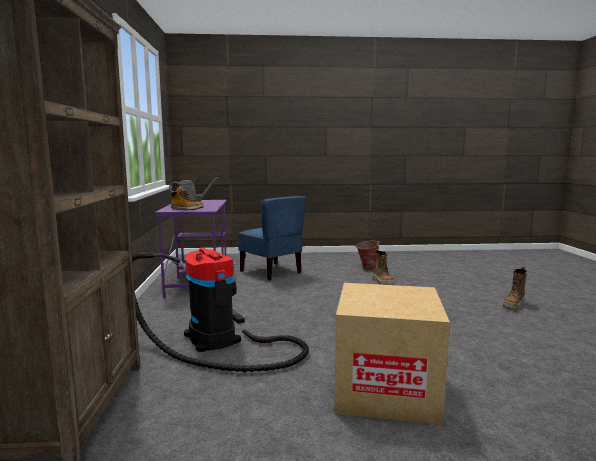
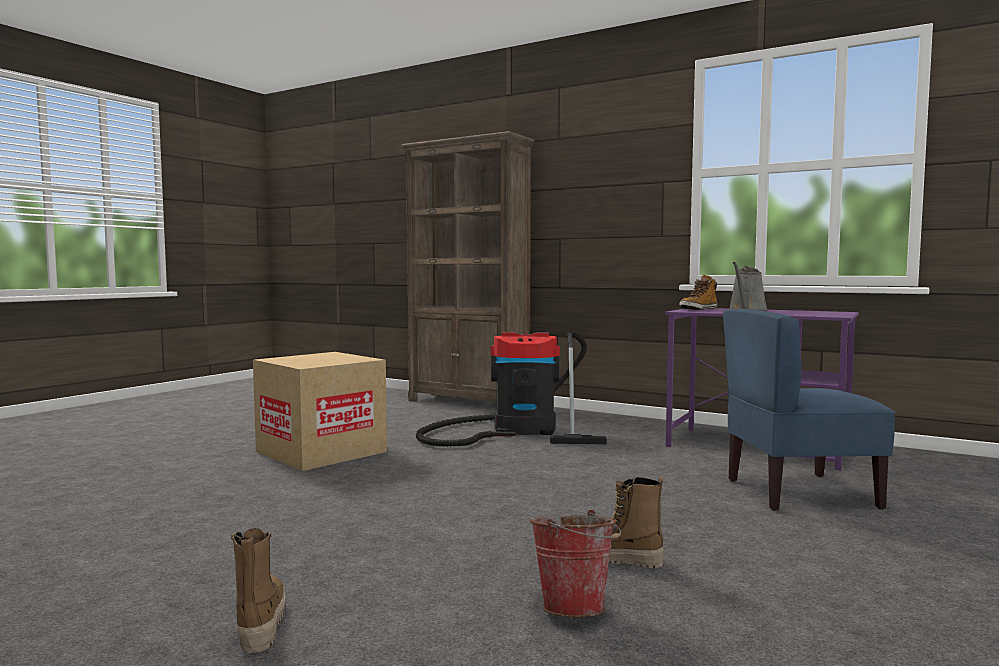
camera: 125 degrees right, 5 degrees down
bucket [355,241,380,269] -> bucket moved to [530,510,621,617]

